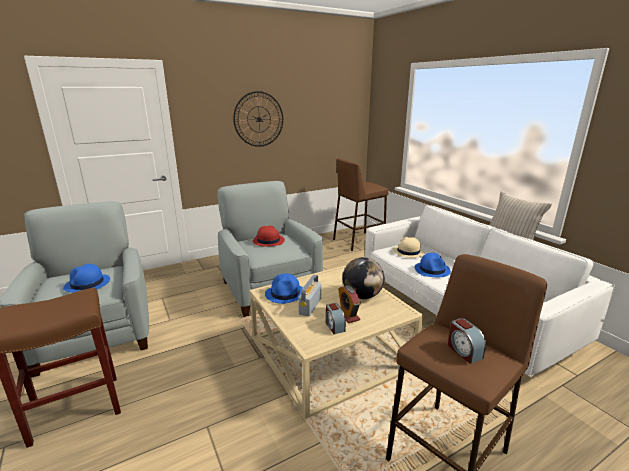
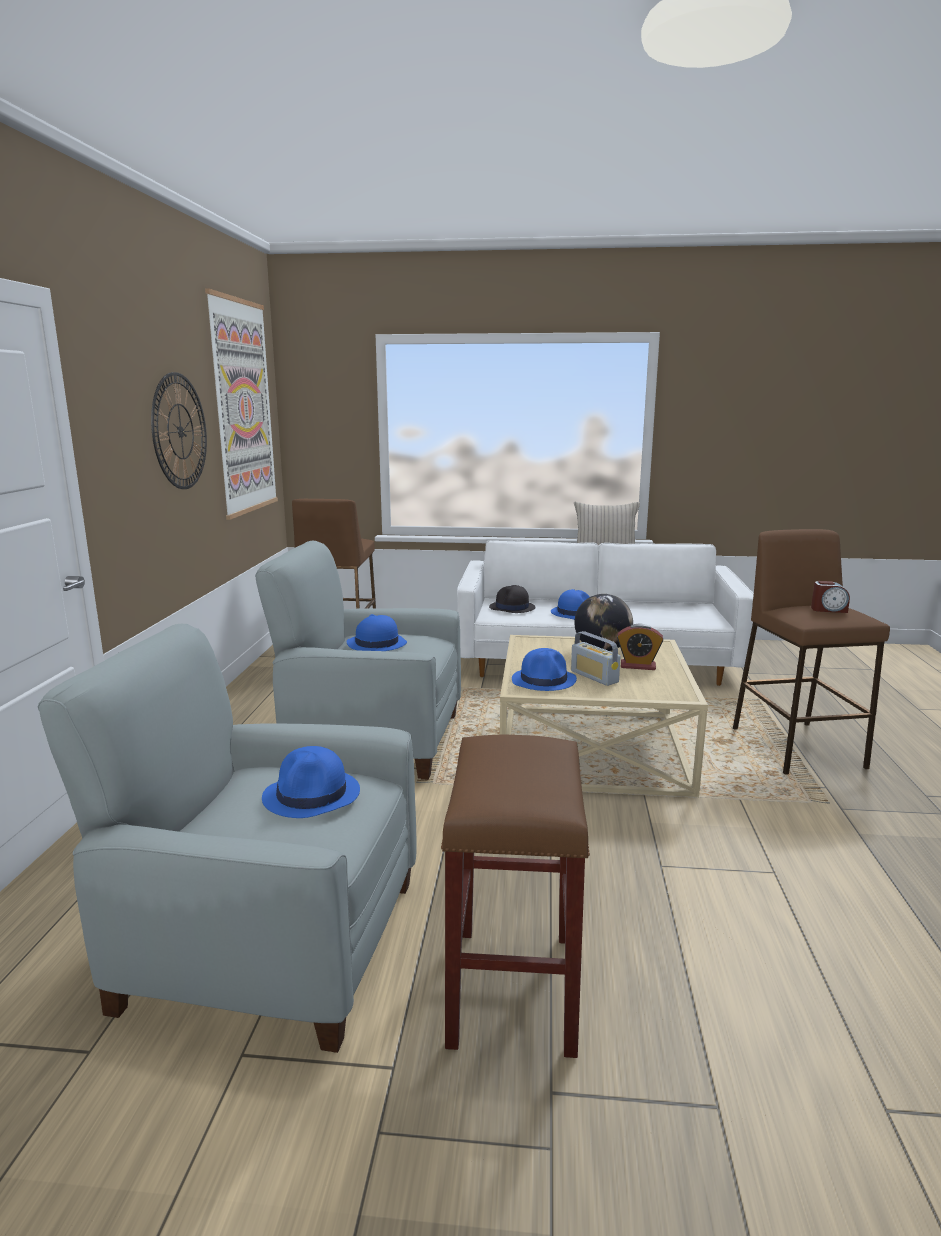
camera: 55 degrees left, 5 degrees down
red hat [253,225,285,247] -> blue hat [347,614,407,651]
alarm clock [326,303,346,334] -> none
beige hat [393,237,425,258] -> black hat [489,585,536,613]
none -> picture [205,289,278,520]

